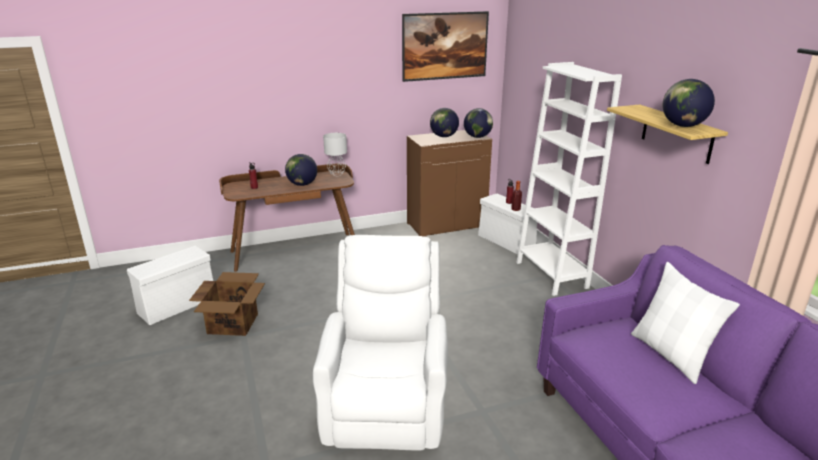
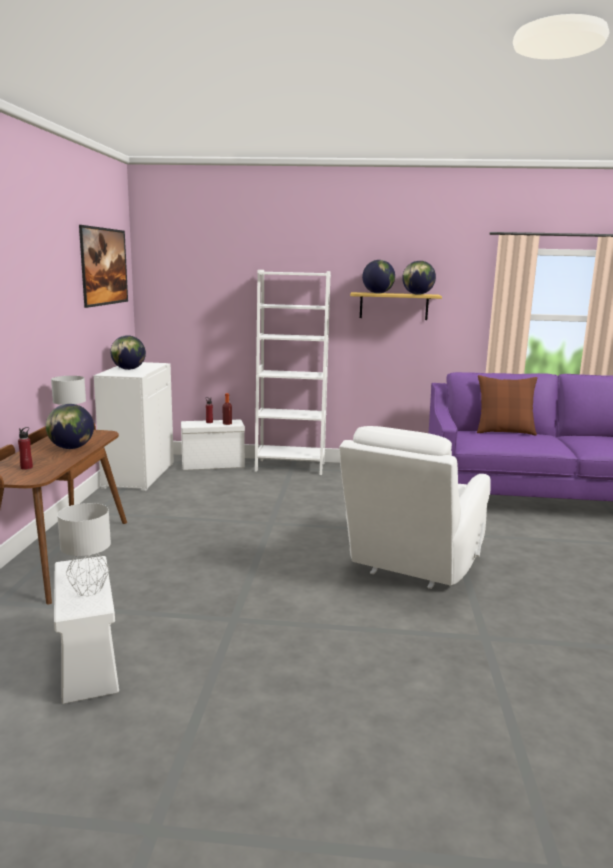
camera: 65 degrees left, 10 degrees down
cardboard box [189,272,265,336] -> none
white armchair [313,235,448,451] -> white armchair turned 90 degrees counterclockwise [339,426,491,589]
brown cabinet [407,130,492,237] -> white cabinet [94,362,174,491]
globe [464,108,493,138] -> globe moved to [362,260,395,293]
white pillow [631,262,740,384] -> brown pillow [477,375,537,435]
none -> grey table lamp [57,503,111,596]

